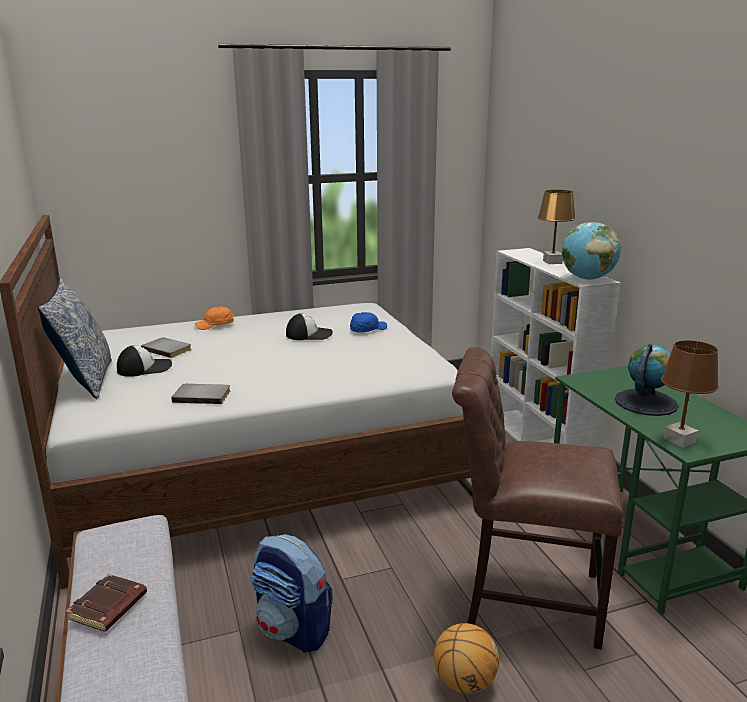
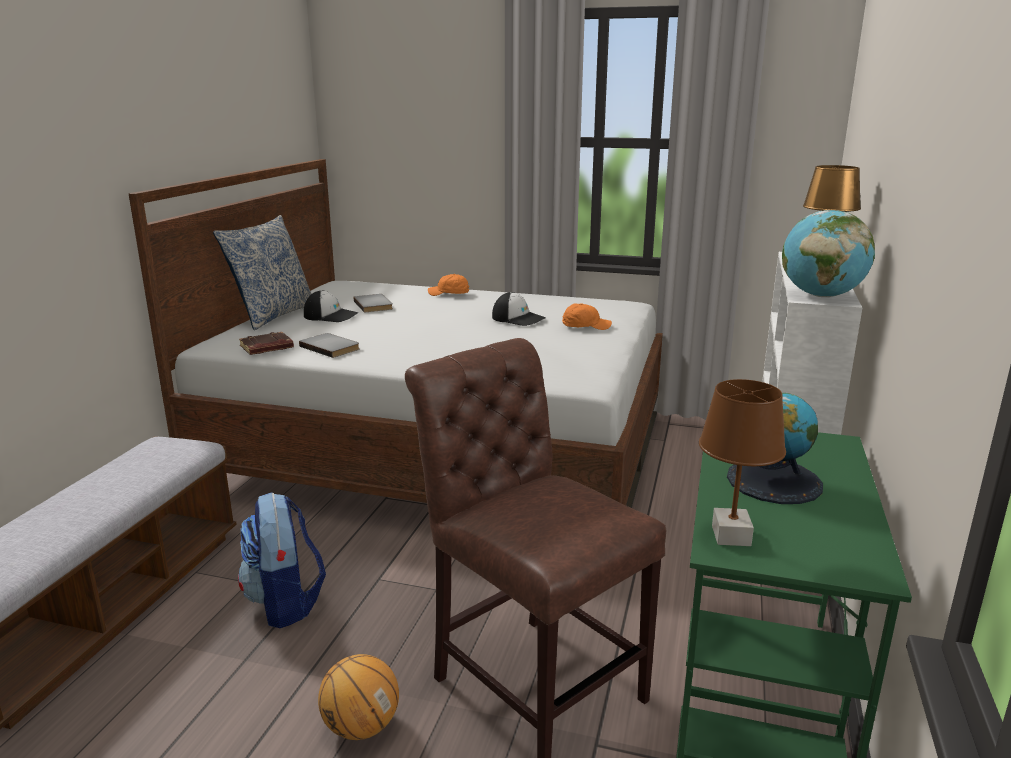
camera: 35 degrees right, 0 degrees up
brown book [65,574,147,632] -> brown book moved to [239,332,294,355]
blue cap [350,312,387,333] -> orange cap [562,303,612,330]

